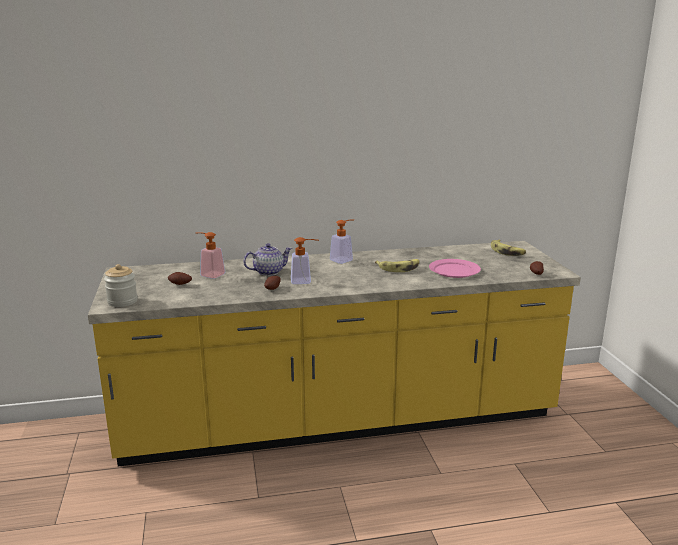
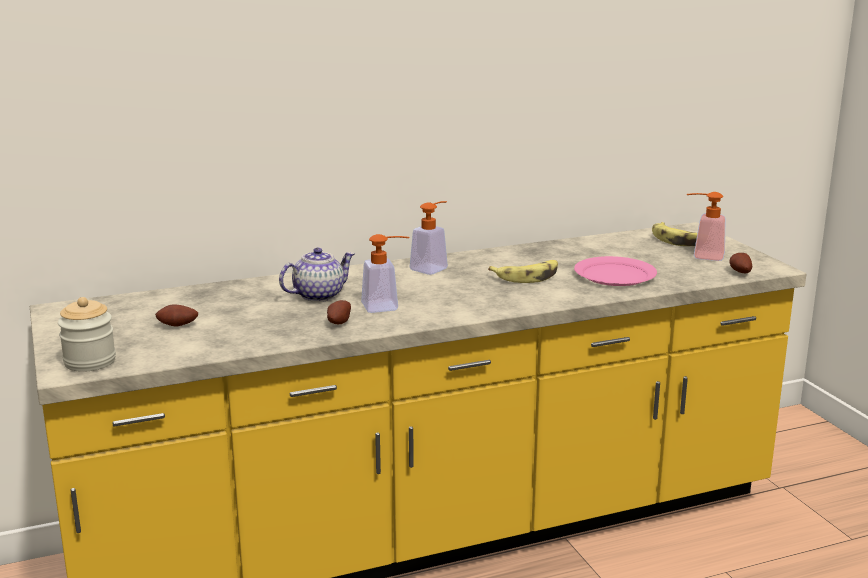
camera: 10 degrees left, 0 degrees up
soap dispenser [196,232,225,279] -> soap dispenser moved to [687,192,726,261]

